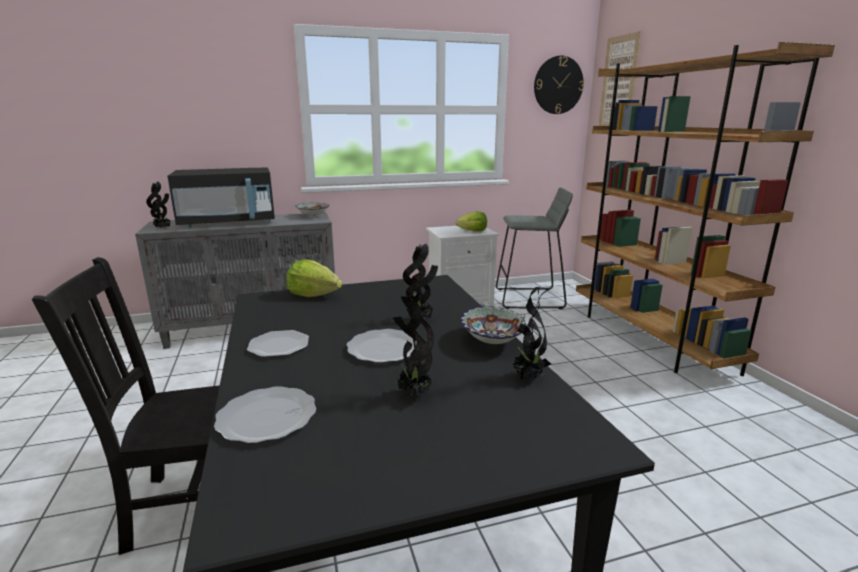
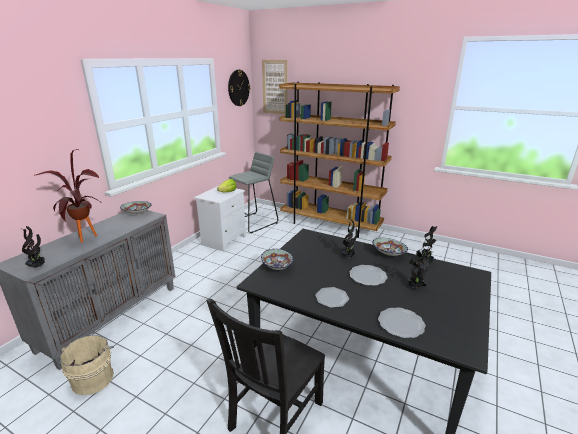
camera: 45 degrees left, 5 degrees up
black microwave [167,168,275,228] -> potted plant [36,149,100,243]
lettuce [286,259,342,297] -> bowl [261,249,293,270]
none -> beige bucket [60,335,114,395]

